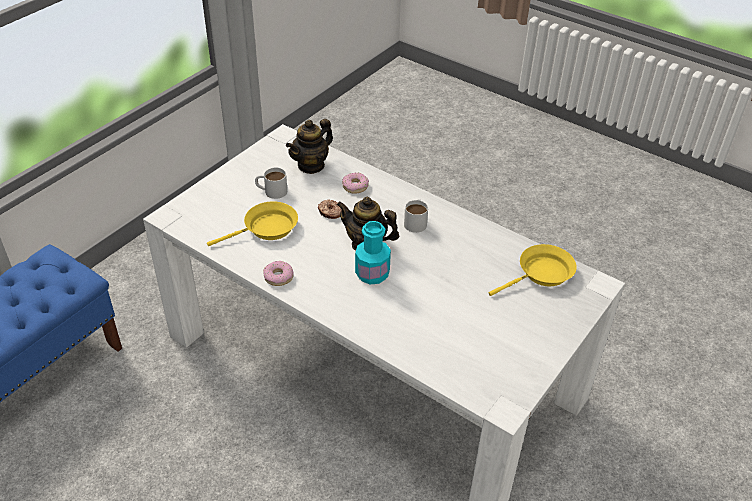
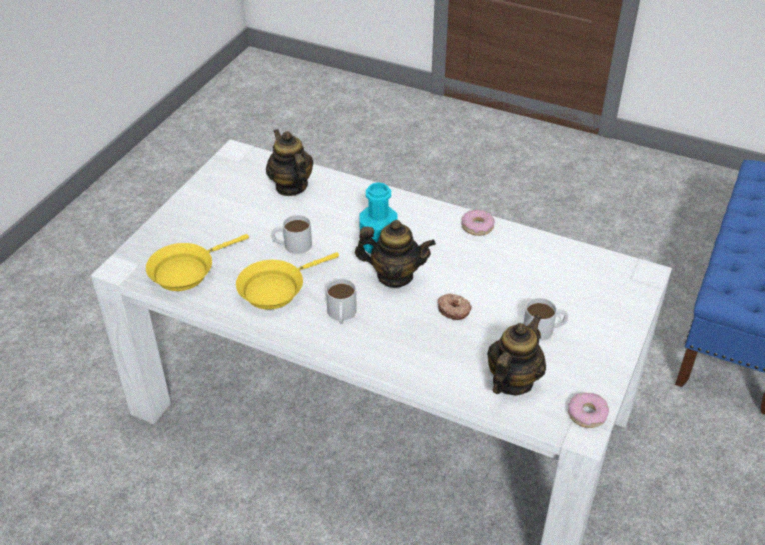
camera: 170 degrees right, 0 degrees up
yellow frying pan [207,201,298,246] -> yellow frying pan moved to [236,252,339,310]
donut [342,173,369,194] -> donut moved to [568,392,609,428]
none -> teapot [266,129,313,196]
none -> white mug [271,215,312,254]

